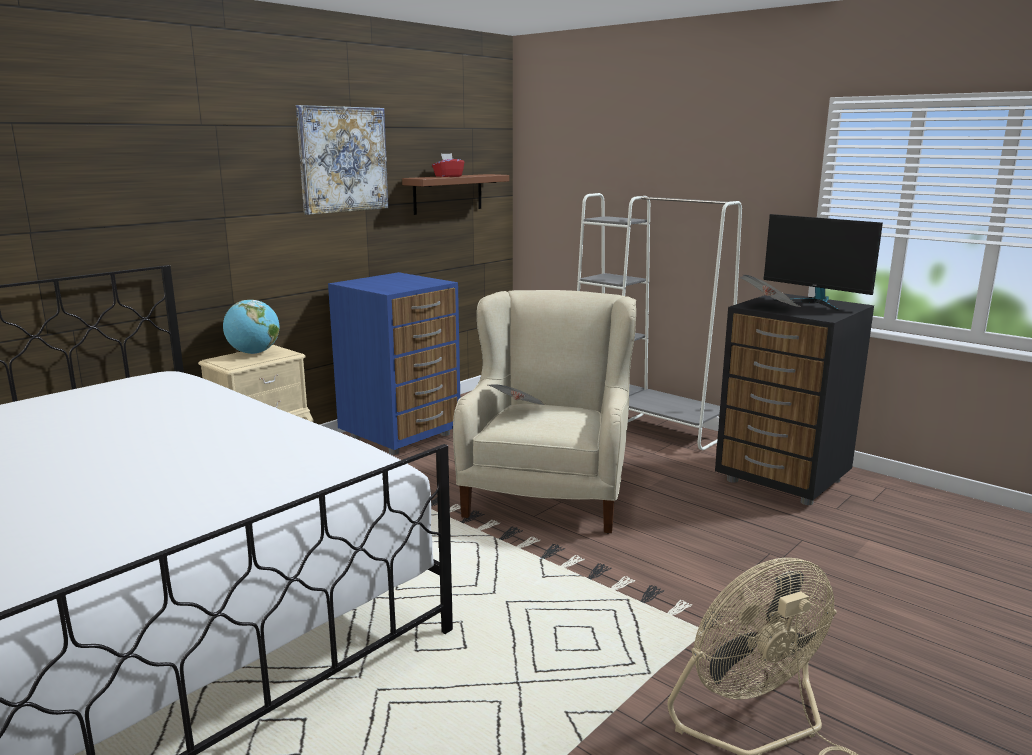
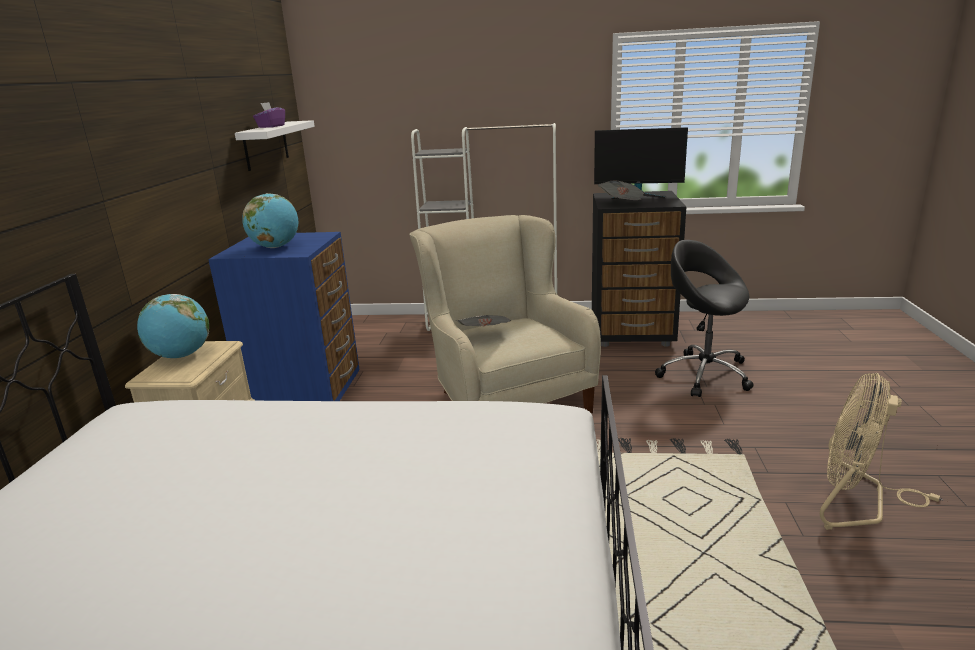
camera: 35 degrees left, 5 degrees up
picture [296,105,389,215] -> none
brown shelf [402,174,509,215] -> white shelf [235,120,315,171]
red tissue box [432,153,464,177] -> purple tissue box [253,102,285,128]
none -> globe [242,193,298,248]
none -> black office chair [655,240,754,397]

